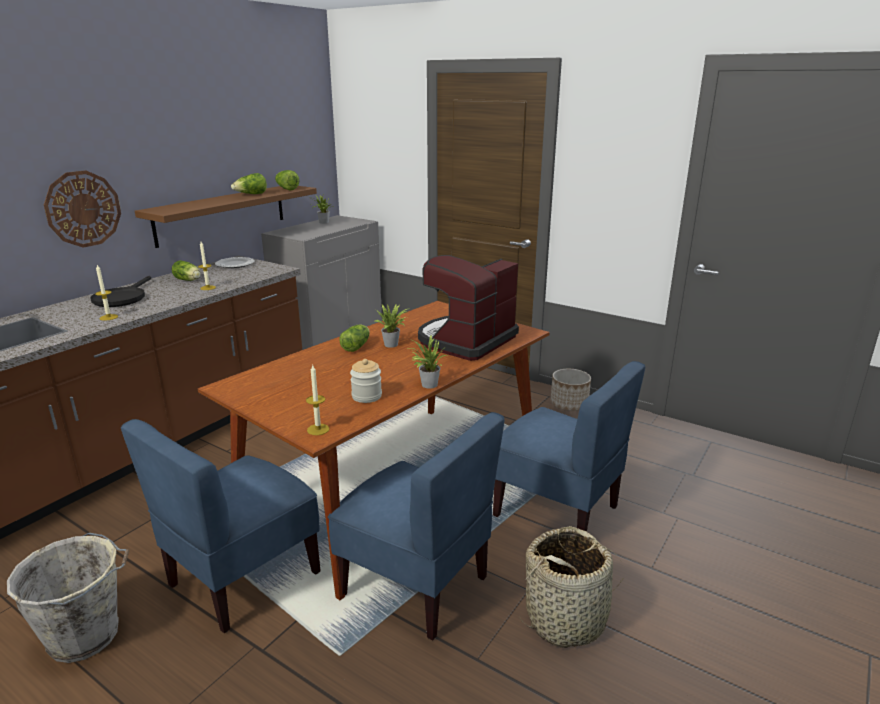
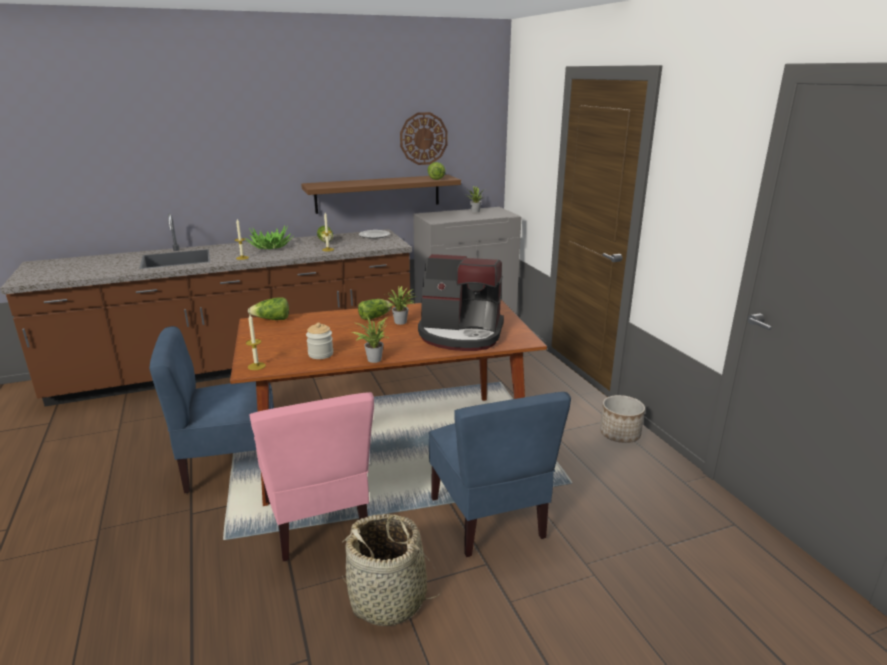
camera: 35 degrees right, 0 degrees up
grey bucket [7,533,129,663] -> none
wall clock [44,170,121,248] -> wall clock moved to [400,112,448,165]
black frying pan [90,276,151,307] -> potted plant [245,225,294,249]
lettuce [231,173,267,194] -> lettuce moved to [248,297,289,320]
blue chair [328,412,505,640] -> pink chair [249,392,374,561]
coffee machine [418,255,519,361] -> coffee machine turned 150 degrees counterclockwise [418,254,504,351]

